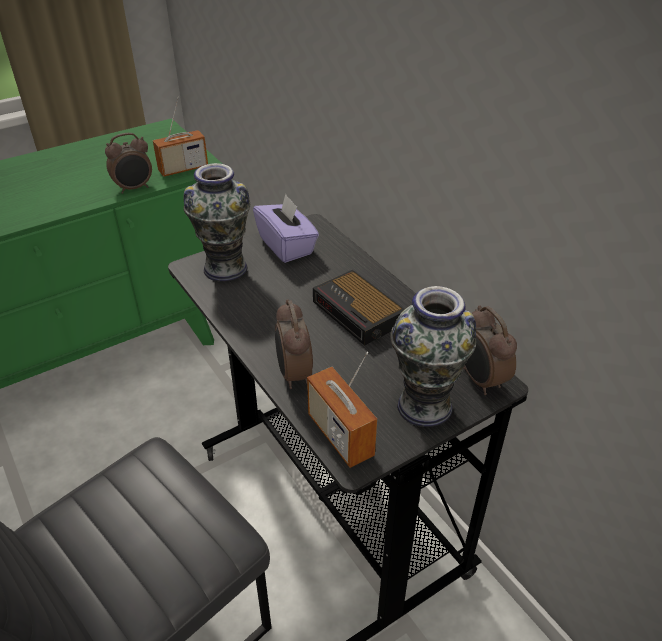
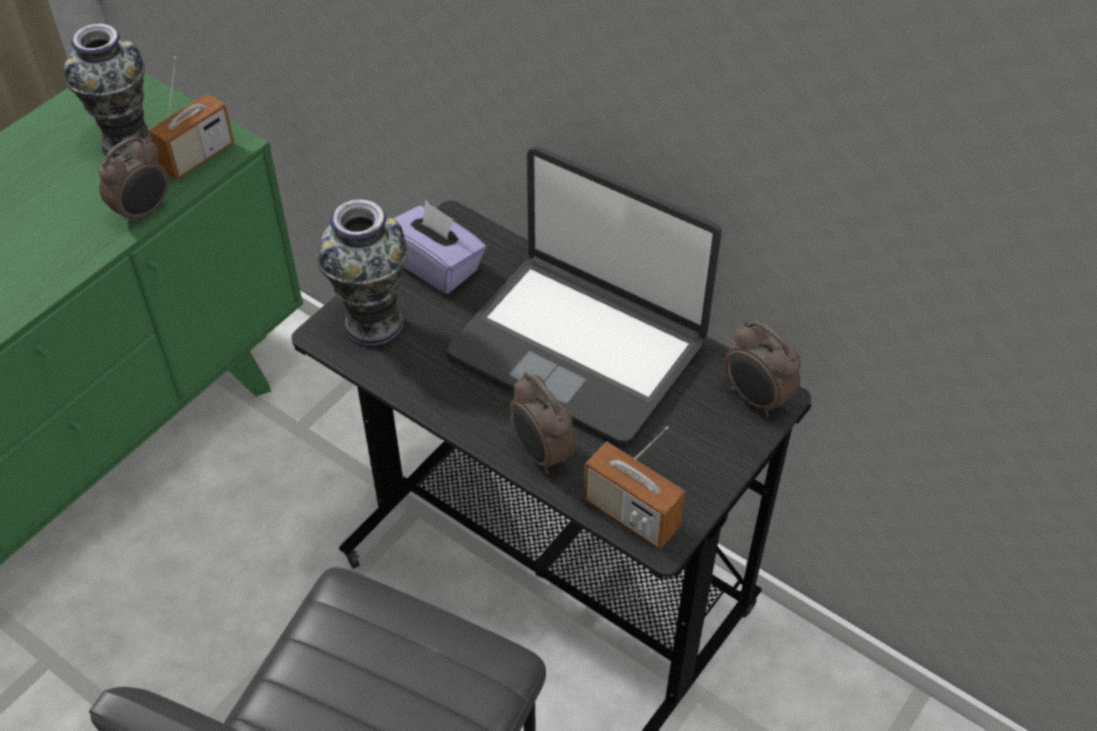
camera: 20 degrees left, 10 degrees up
alarm clock [313,270,405,346] -> laptop [447,147,722,444]
vase [390,286,476,427] -> vase moved to [64,24,152,158]

